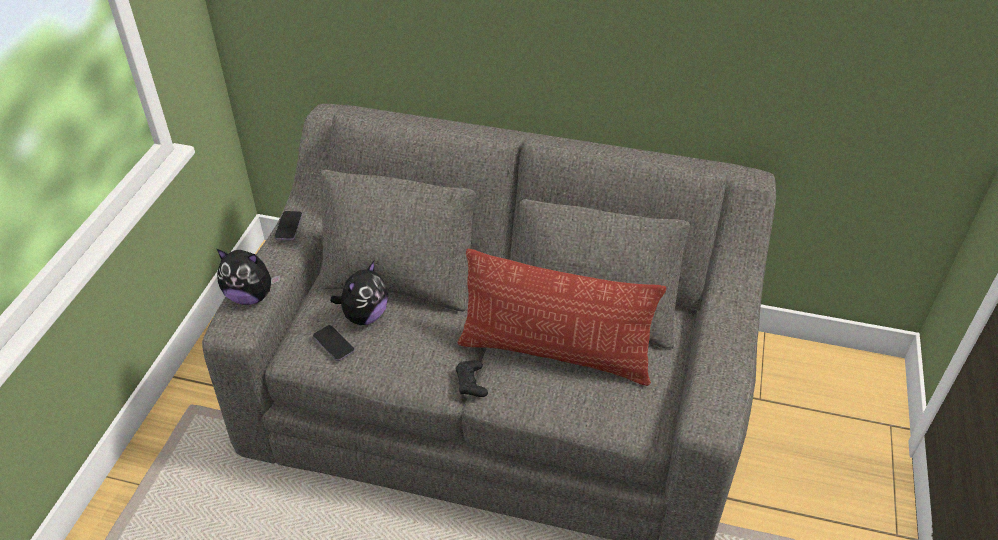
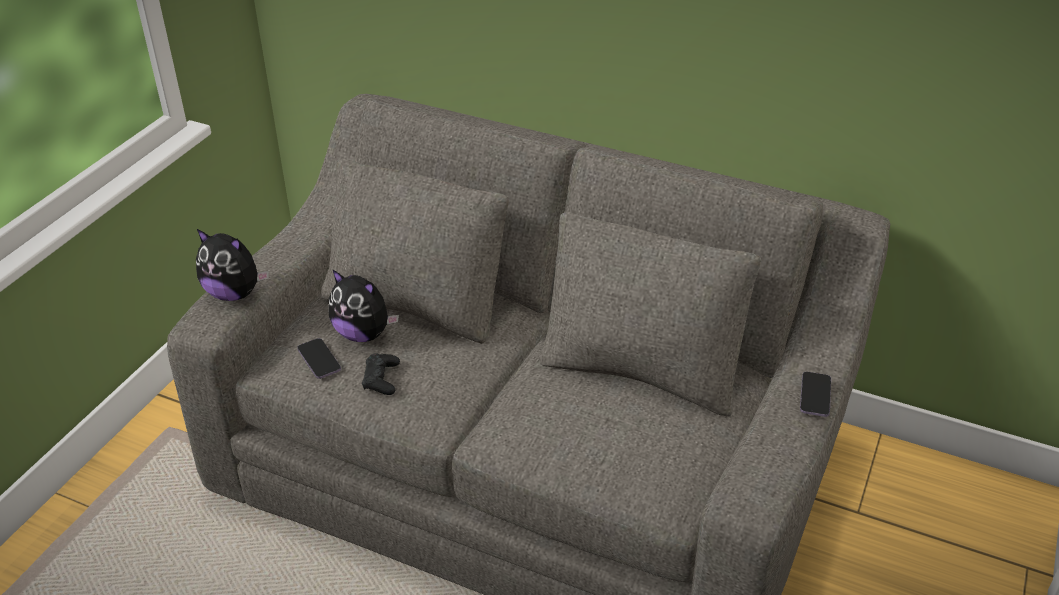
camera: 10 degrees right, 5 degrees down
phone [274,211,302,240] -> phone moved to [800,372,831,417]
plush toy [330,261,388,325] -> plush toy turned 75 degrees clockwise [328,269,399,342]
black game controller [456,360,488,397] -> black game controller moved to [362,353,400,395]
pillow [458,249,666,386] -> none

